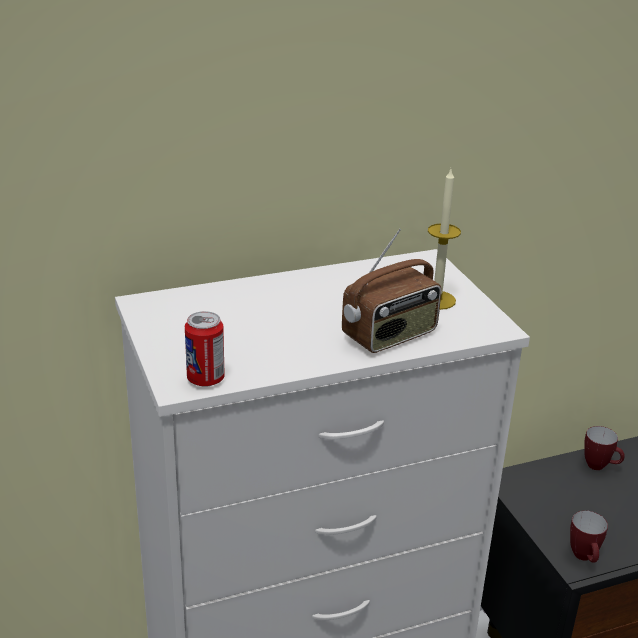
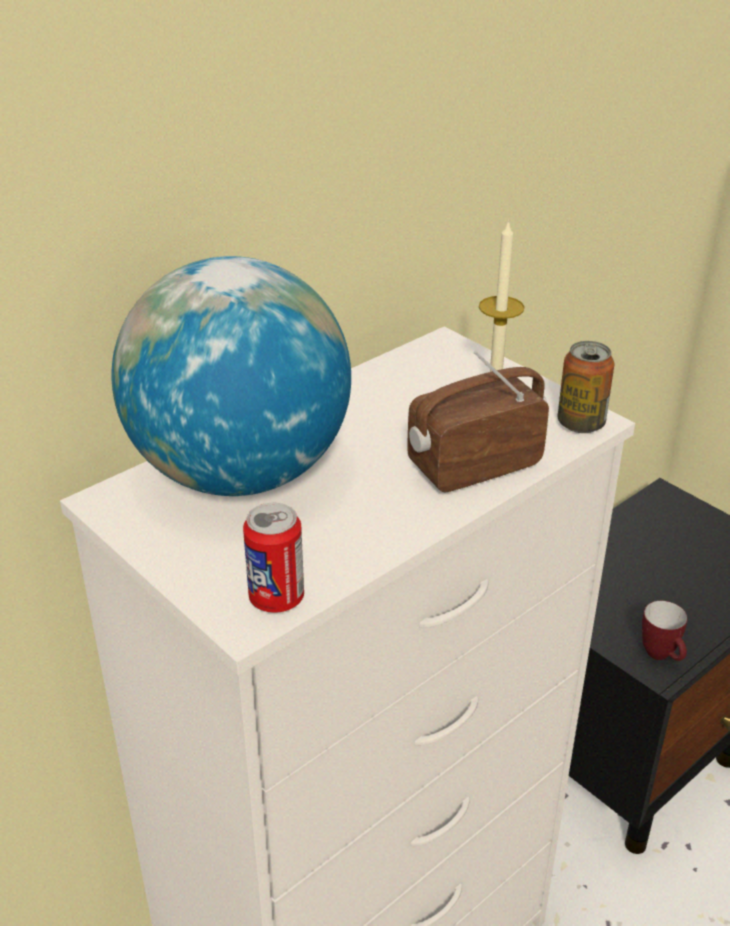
camera: 20 degrees left, 5 degrees up
radio [342,229,441,353] -> radio turned 150 degrees counterclockwise [407,351,549,492]
mug [584,426,625,470] -> none
none -> globe [111,256,351,496]
none -> can [558,341,614,433]

